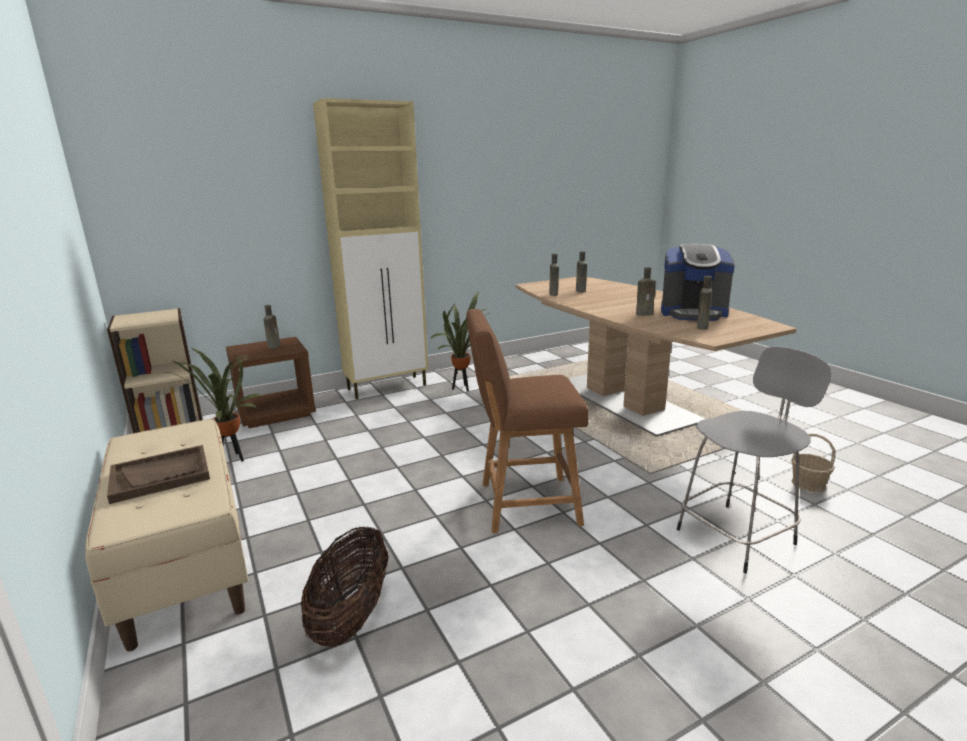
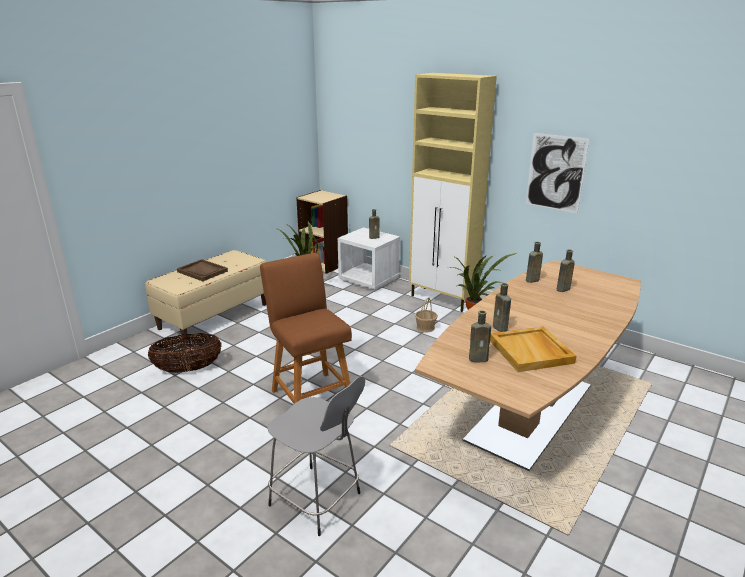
camera: 65 degrees right, 5 degrees up
brown nightstand [226,337,316,428] -> white nightstand [338,227,400,291]
coffee machine [661,244,735,321] -> beige tray [490,326,577,372]
basket [791,434,835,492] -> basket moved to [415,297,438,333]
none -> picture [526,133,589,213]

